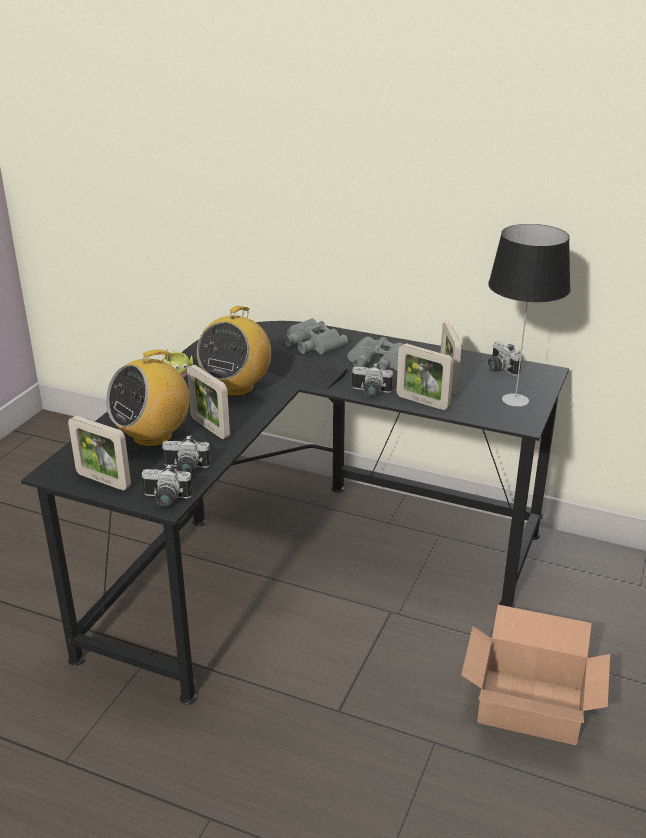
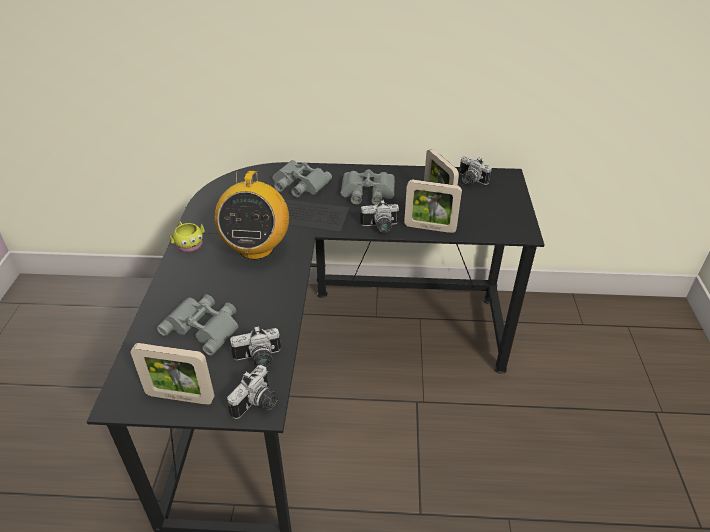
camera: 20 degrees left, 10 degrees up
radio [106,349,190,447] -> grey binoculars [157,294,238,356]
camera [141,464,193,507] -> camera turned 45 degrees counterclockwise [227,365,278,419]
picture frame [187,365,230,439] -> none
cardboard box [461,605,610,745] -> none
table lamp [488,224,571,407] -> none

